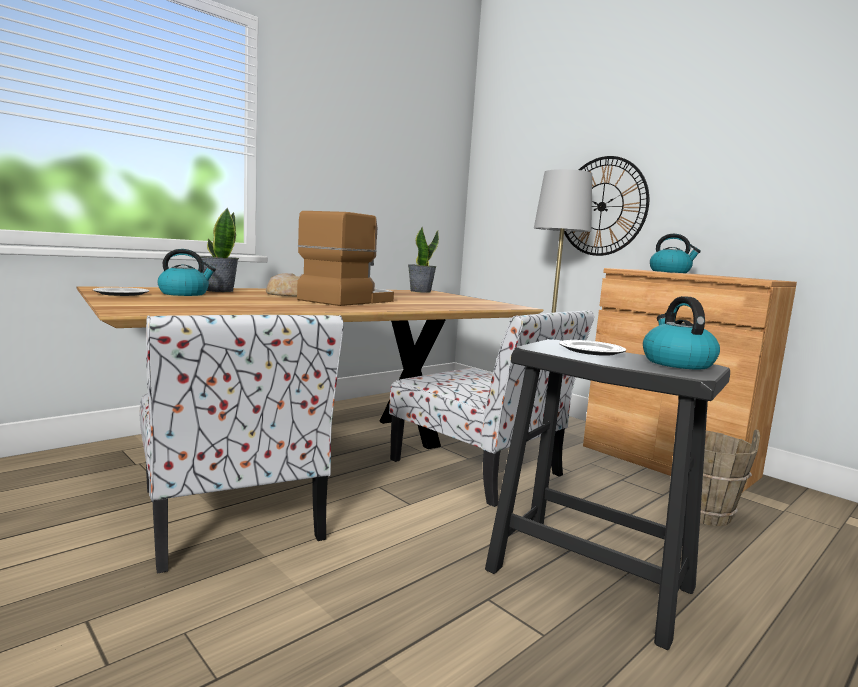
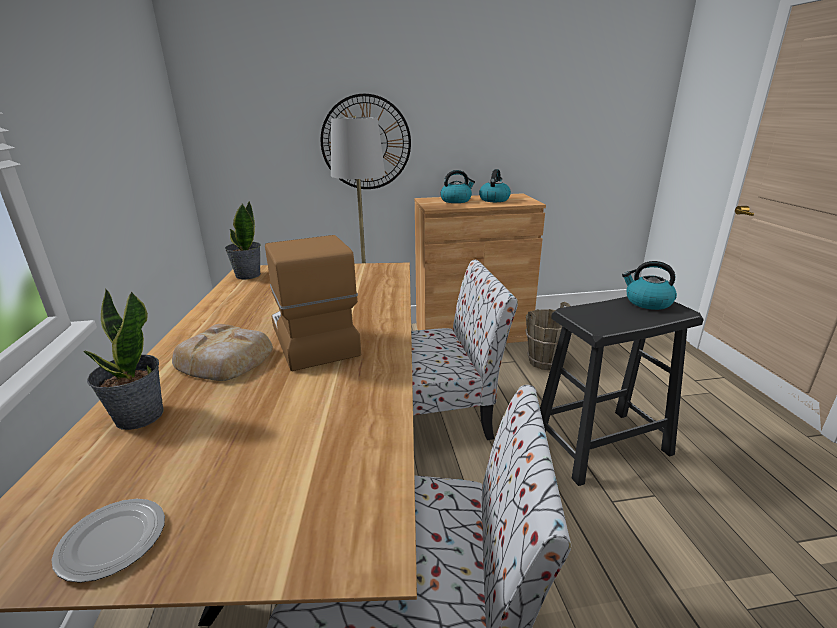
camera: 55 degrees left, 15 degrees up
kettle [157,249,216,296] -> kettle moved to [479,169,511,202]
plate [559,340,626,356] -> none

